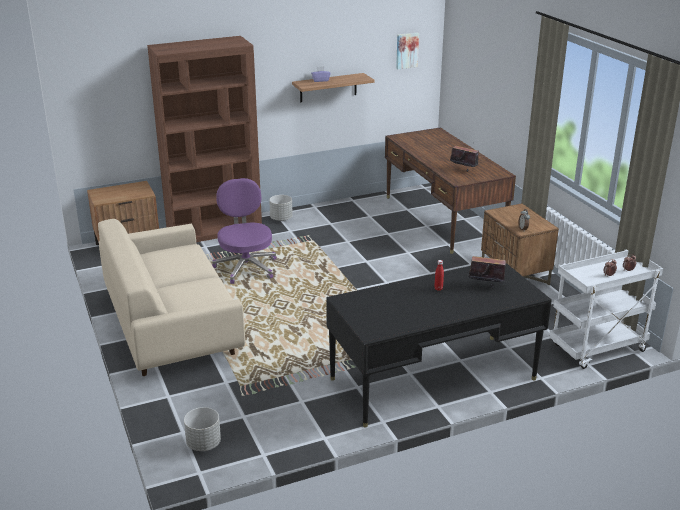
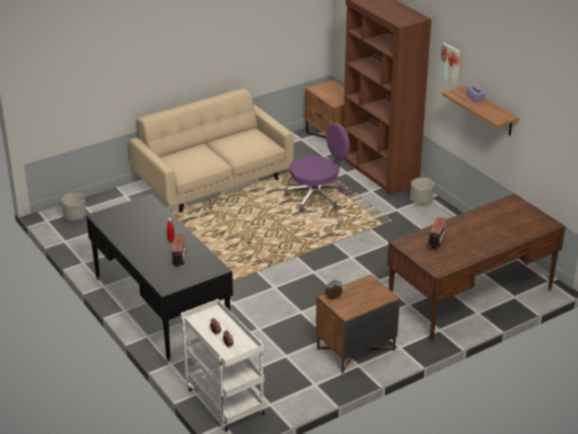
camera: 80 degrees right, 5 degrees up
picture [396,32,419,69] -> picture moved to [439,42,460,85]

